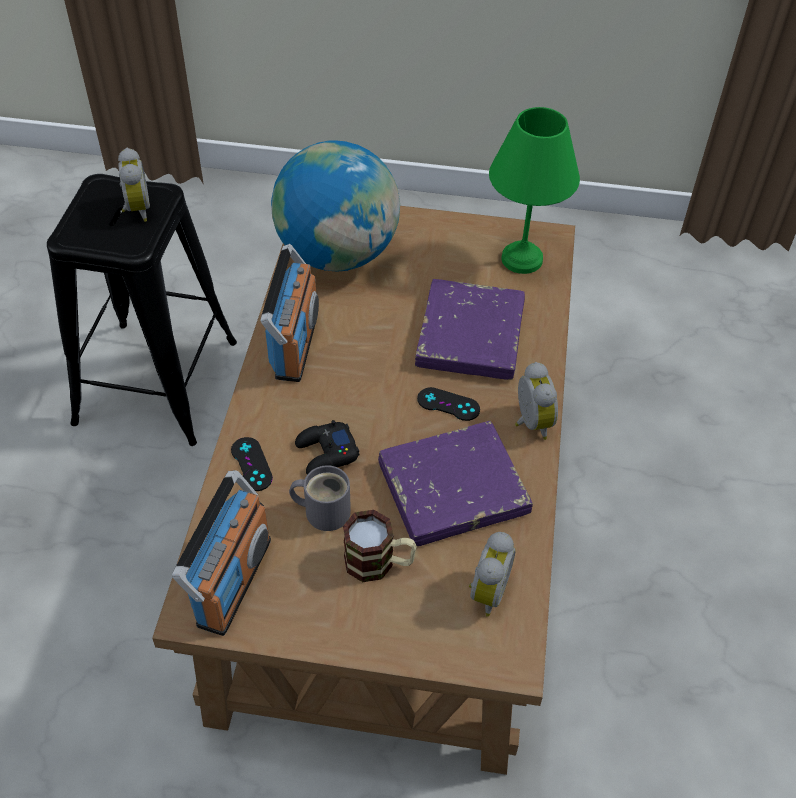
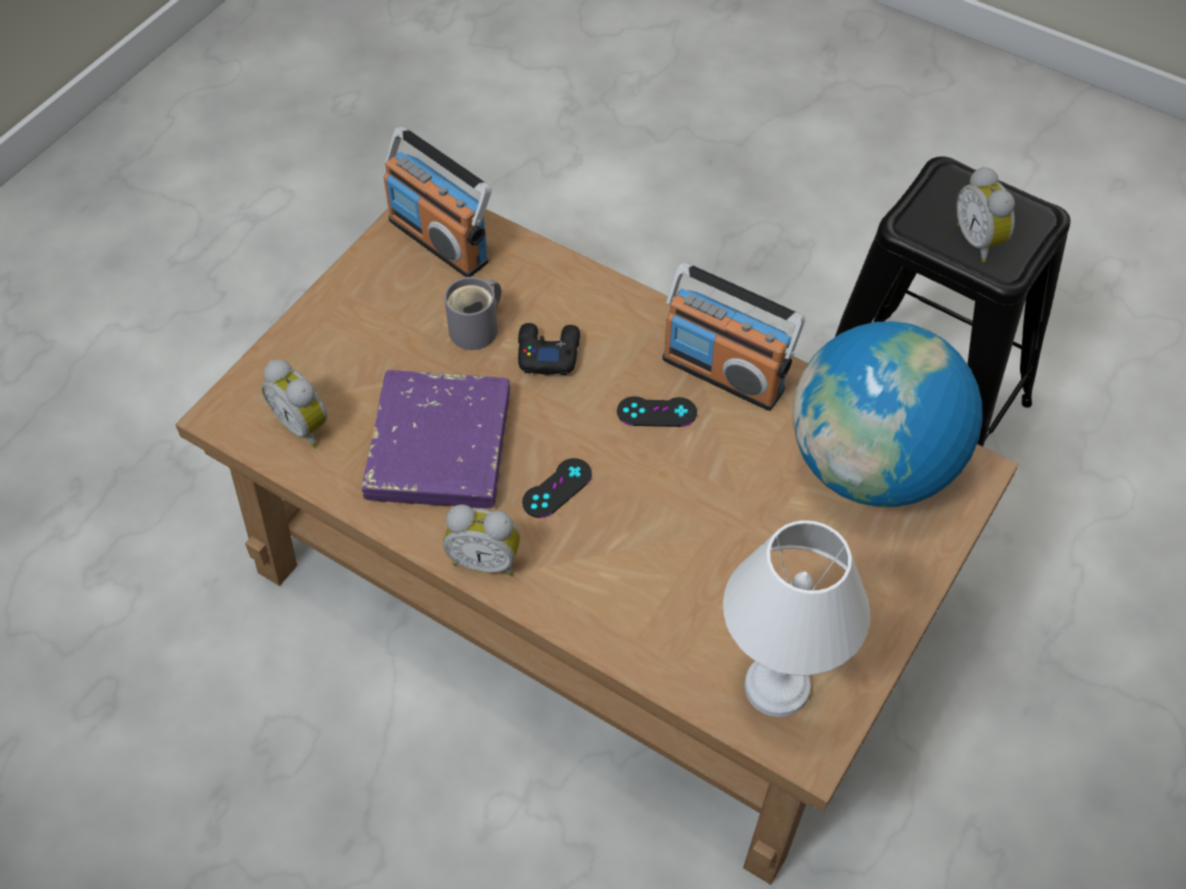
camera: 115 degrees right, 5 degrees up
alarm clock [118,148,150,222] -> alarm clock turned 60 degrees clockwise [956,166,1015,262]
black game controller [231,437,273,491] -> black game controller moved to [617,396,697,427]
mug [343,510,416,582] -> none
purple book [415,279,525,380] -> none
green table lamp [489,107,580,274] -> white table lamp [723,520,870,717]

